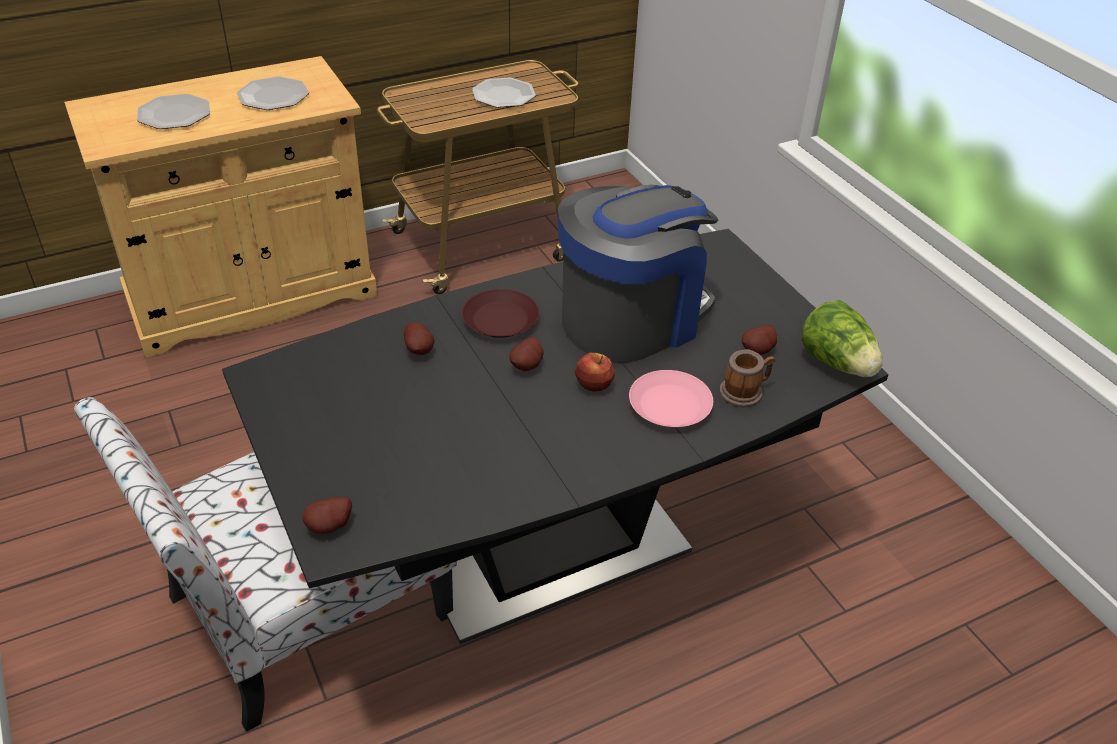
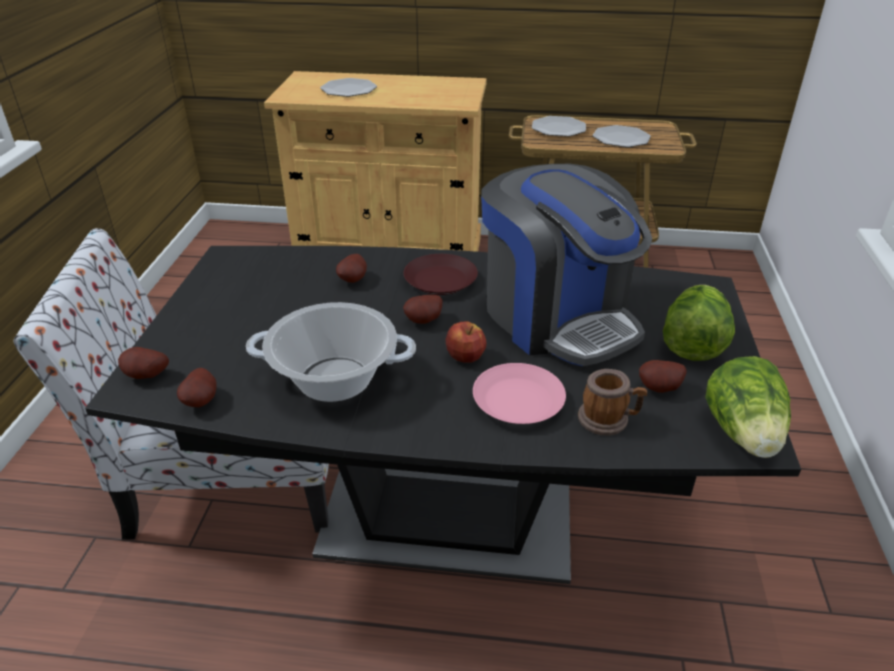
camera: 35 degrees right, 5 degrees down
plate [237,76,309,110] -> plate moved to [532,116,586,137]
coffee machine [558,185,718,363] -> coffee machine turned 60 degrees clockwise [481,164,653,366]
none -> potato [177,368,217,407]
none -> cooking pot [246,302,416,402]
none -> lettuce [663,285,735,361]

